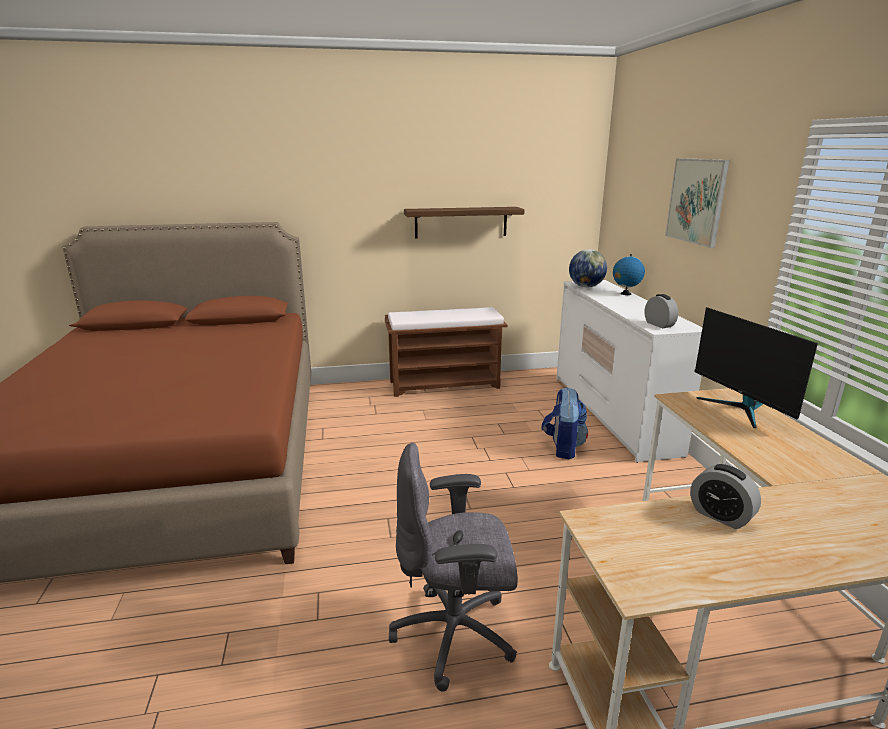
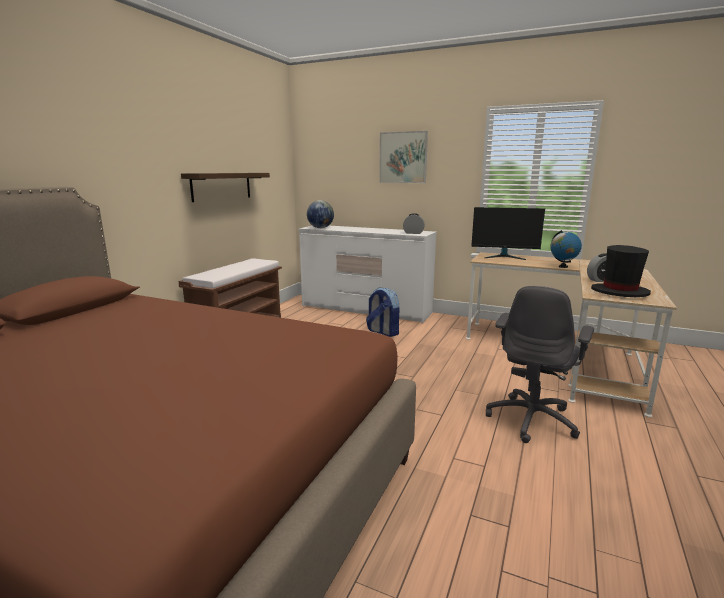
camera: 55 degrees left, 5 degrees down
globe [613,254,645,295] -> globe moved to [550,230,582,268]
none -> black hat [591,245,651,297]

